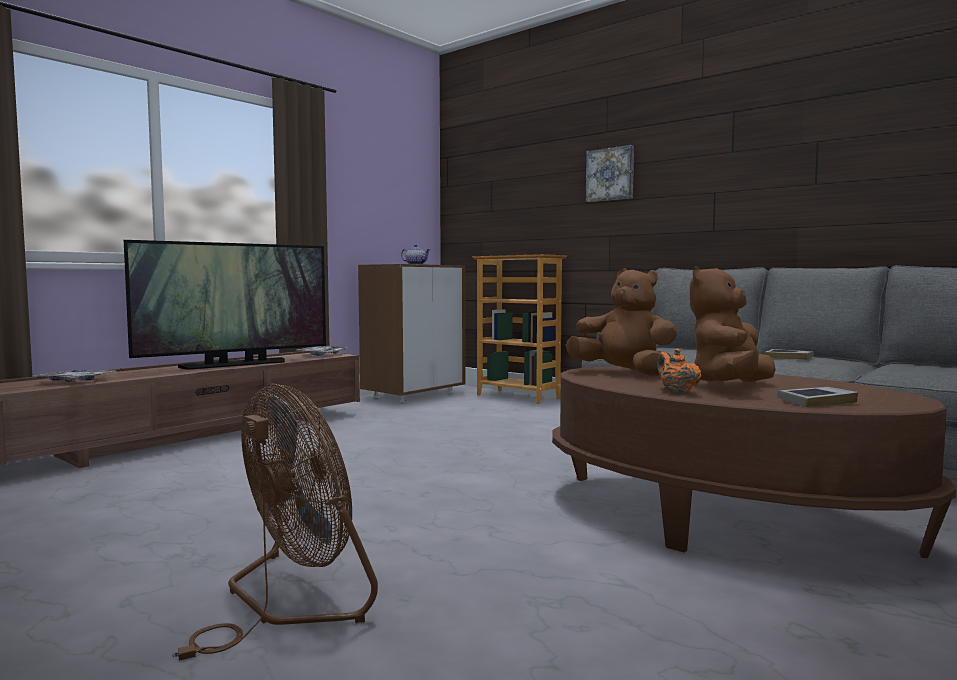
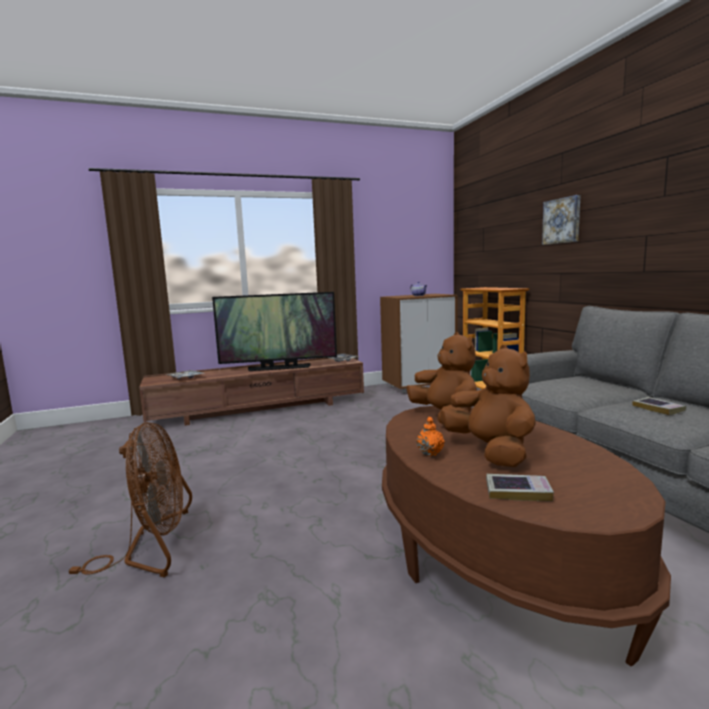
camera: 30 degrees right, 5 degrees up
brown plush toy [690,266,776,384] -> brown plush toy turned 90 degrees clockwise [440,345,536,467]

